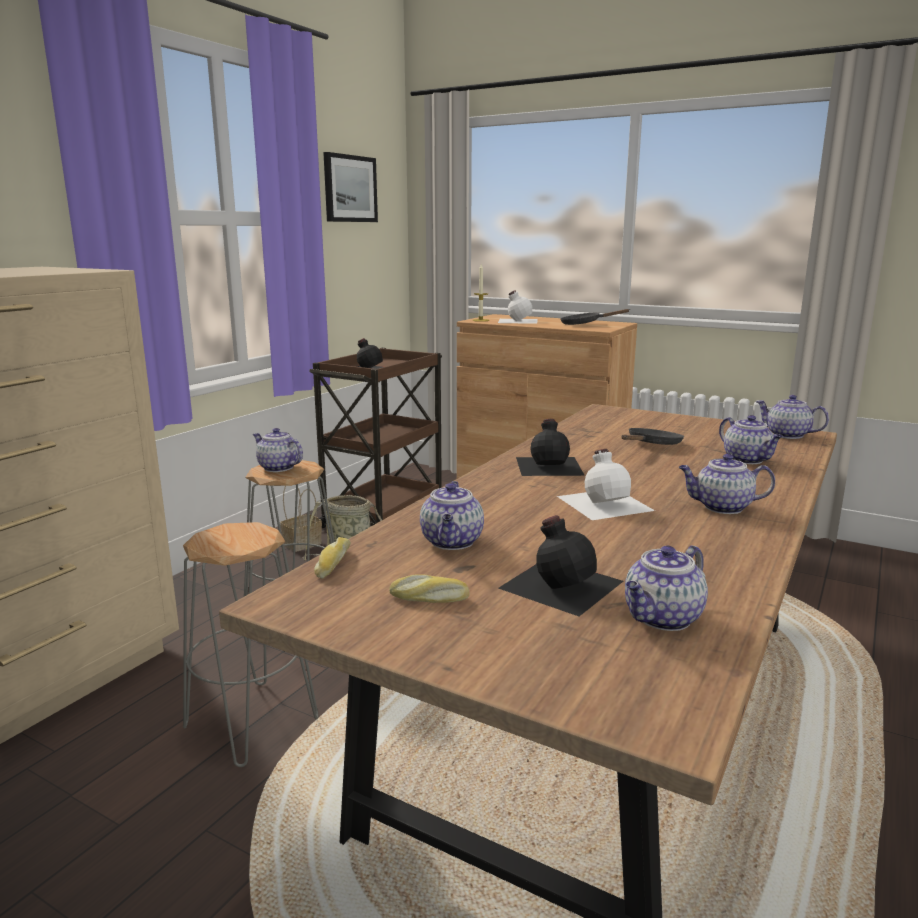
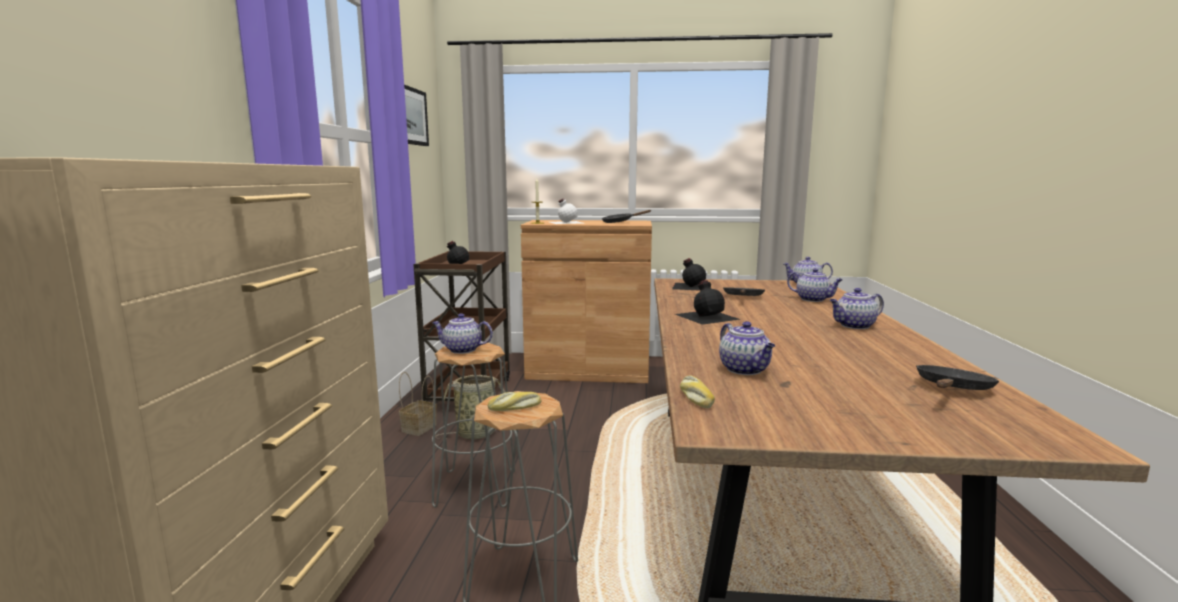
camera: 25 degrees left, 5 degrees down
bread [389,574,470,603] -> bread moved to [488,392,541,411]
black bottle [498,515,623,616] -> black bottle moved to [672,258,706,290]
white bottle [557,449,655,520] -> none
teapot [625,545,708,631] -> black frying pan [916,365,999,390]

